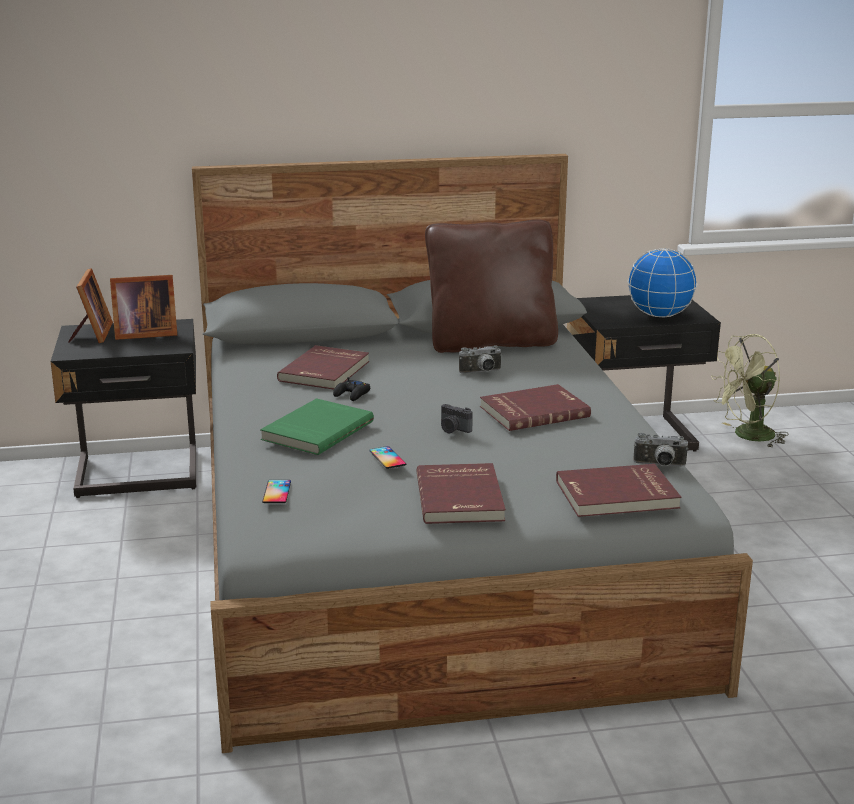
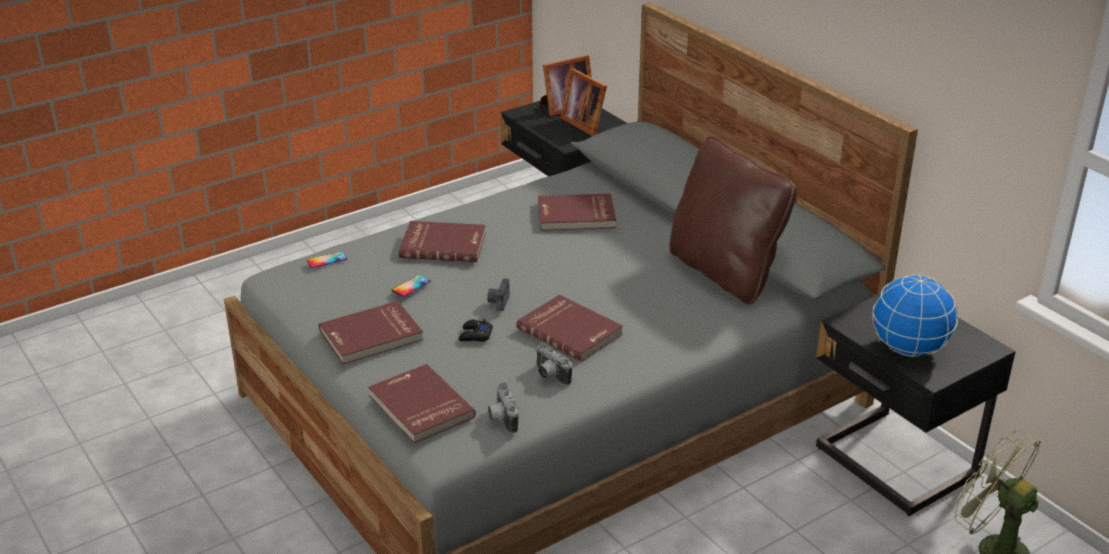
camera: 65 degrees right, 10 degrees up
green book [260,398,374,455] -> red book [399,221,486,262]
black game controller [333,377,370,401] -> black game controller moved to [459,319,493,342]
camera [459,345,501,374] -> camera moved to [536,342,572,385]

